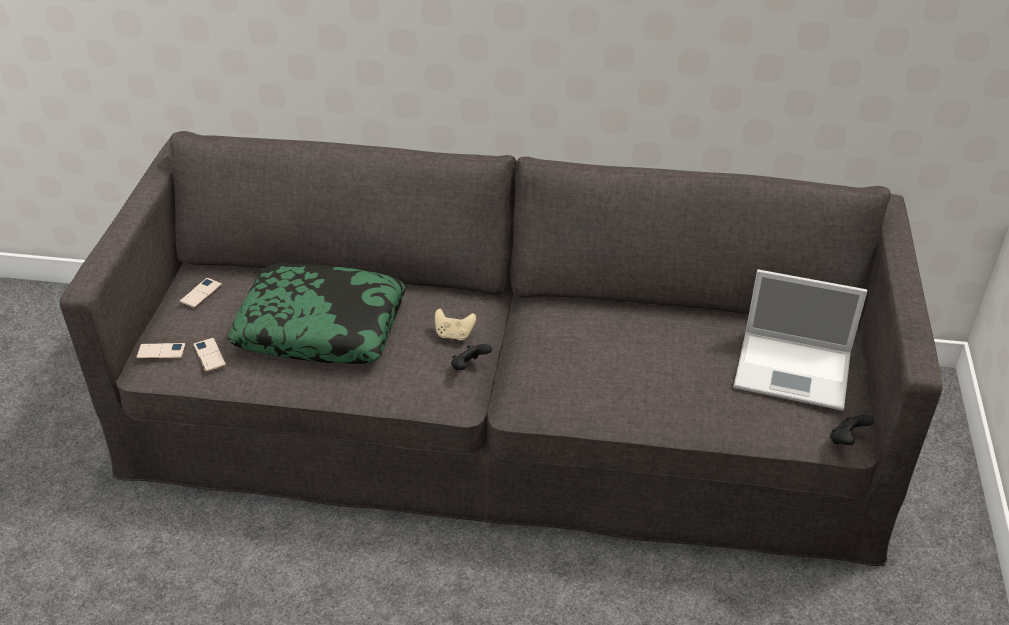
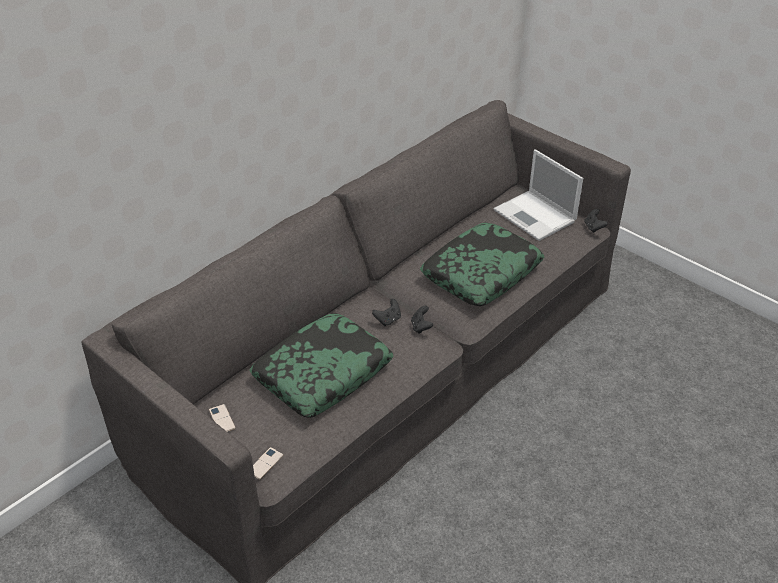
camera: 55 degrees left, 0 degrees up
phone [193,338,226,372] -> none
beige game controller [435,309,476,340] -> black game controller [372,299,401,326]
laptop [733,269,867,411] -> laptop turned 90 degrees clockwise [493,149,583,241]
none -> pillow [420,223,544,306]

